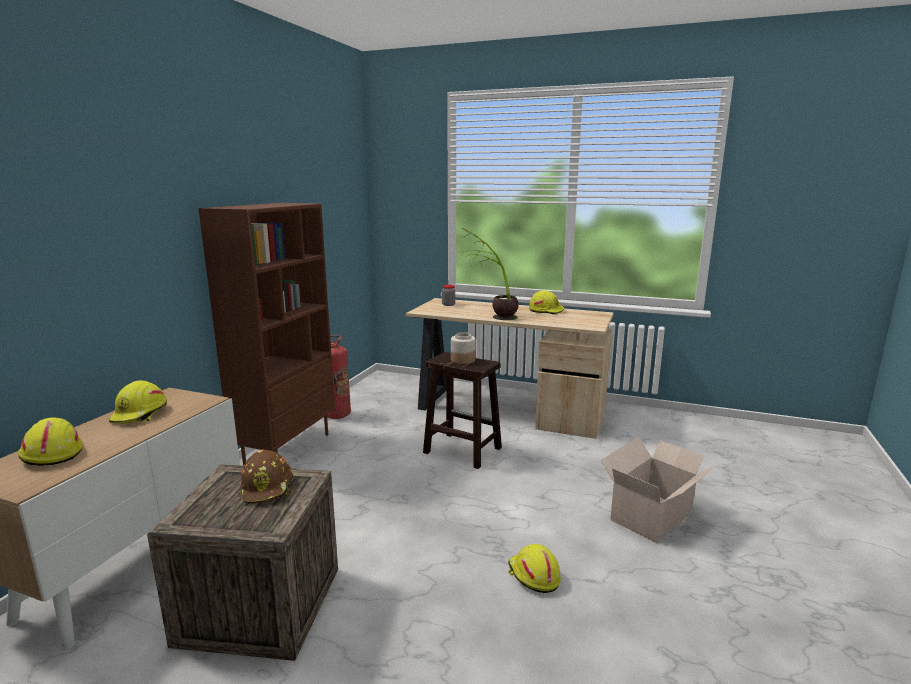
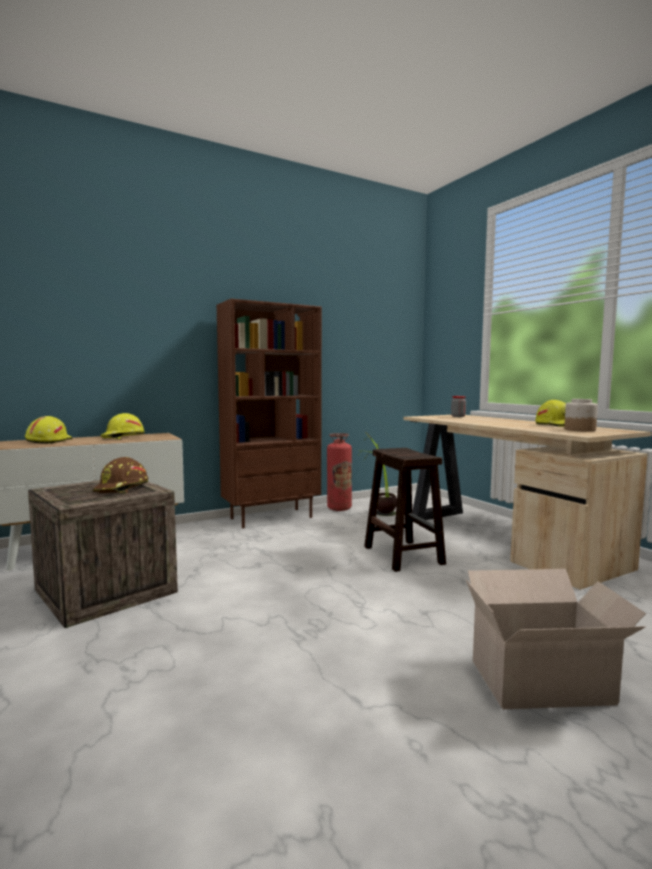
camera: 40 degrees right, 10 degrees down
jar [451,332,476,364] -> jar moved to [564,399,598,432]
potted plant [460,228,519,320] -> potted plant moved to [364,432,397,516]
yellow hard hat [508,544,561,593] -> none

